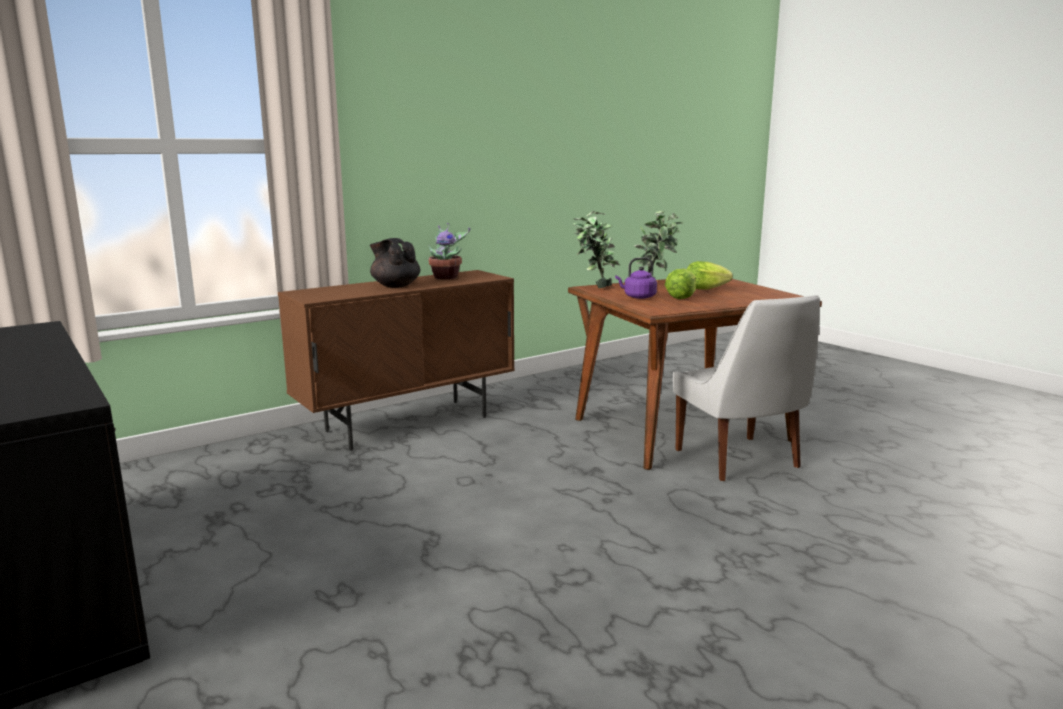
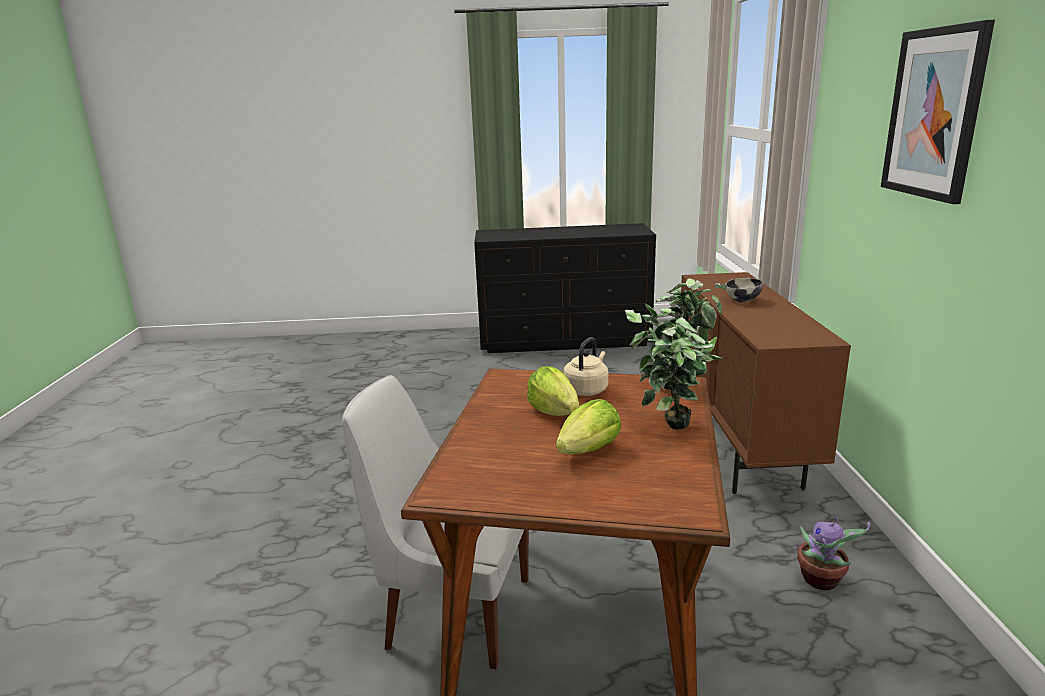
camera: 125 degrees right, 5 degrees up
black teapot [370,238,421,288] -> bowl [725,278,763,302]
potted plant [428,223,470,279] -> potted plant moved to [797,517,871,590]
purple kettle [615,257,657,299] -> beige kettle [563,337,608,396]
none -> picture [881,20,995,204]

